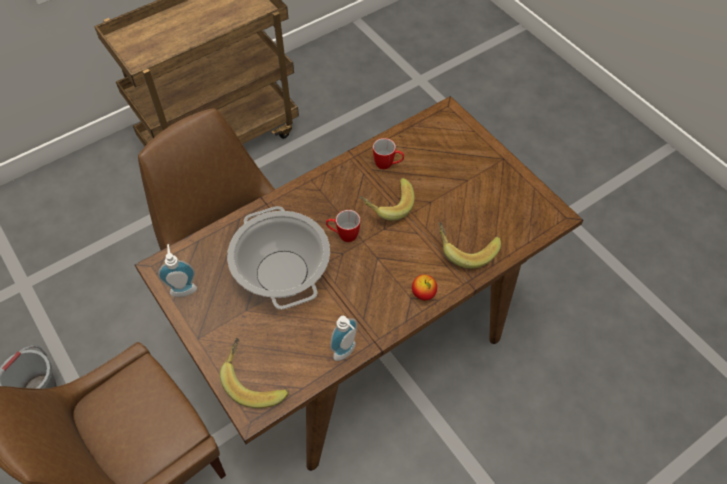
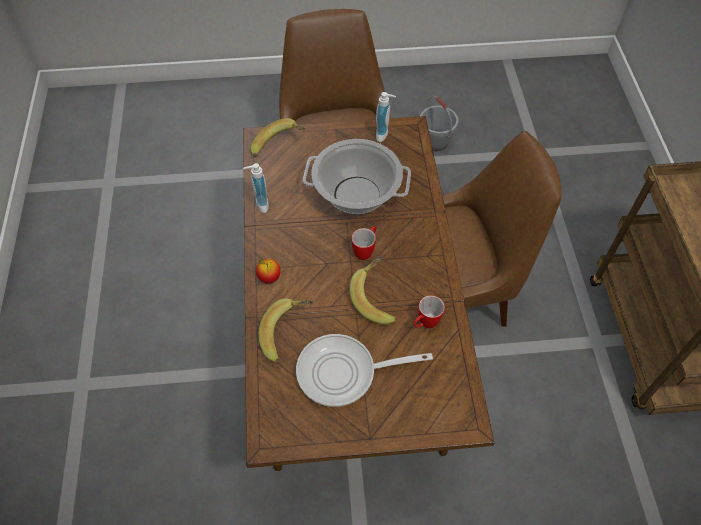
camera: 120 degrees right, 0 degrees up
none -> frying pan [296,334,433,407]

